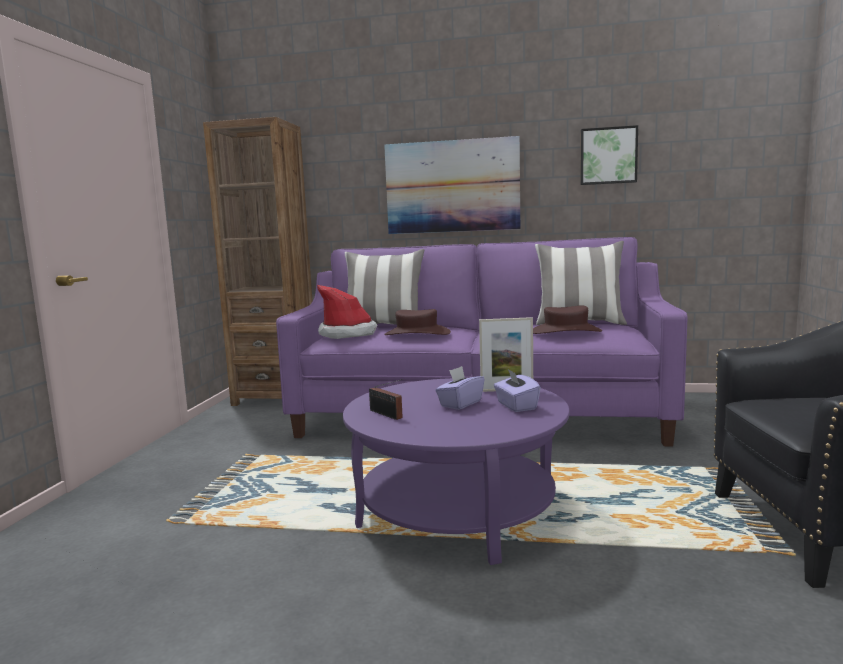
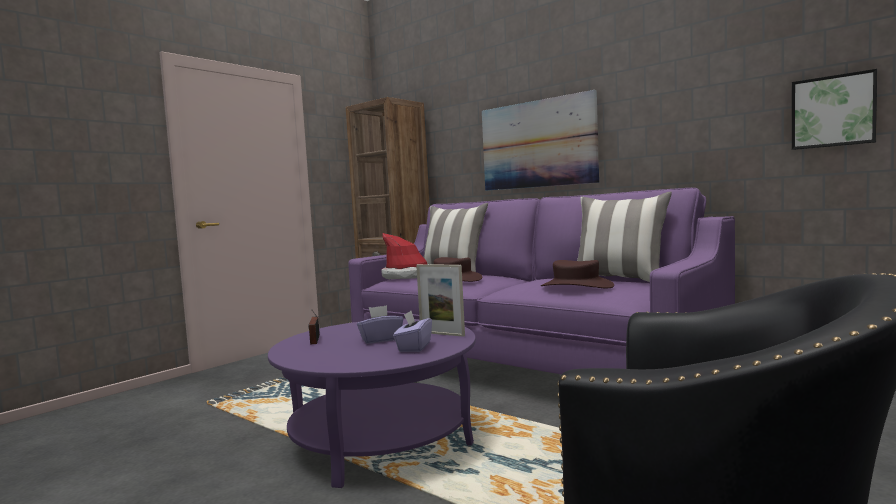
camera: 30 degrees right, 5 degrees down
picture [580,125,638,185] -> picture moved to [792,69,877,150]

